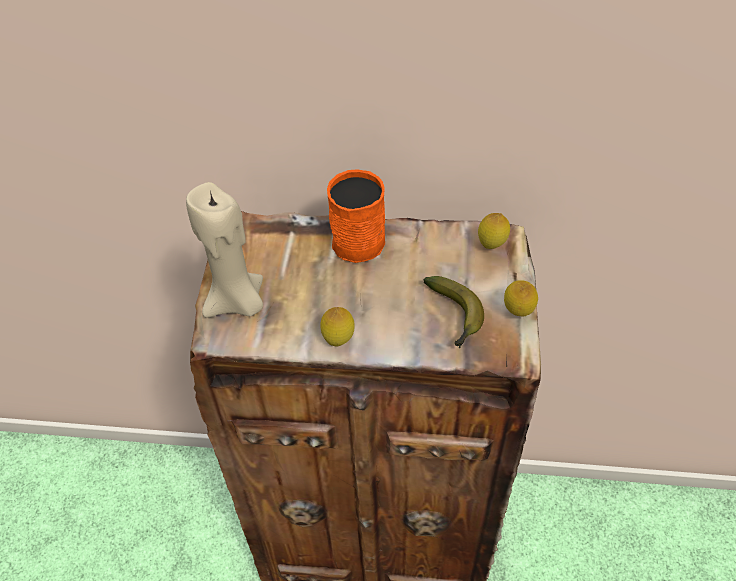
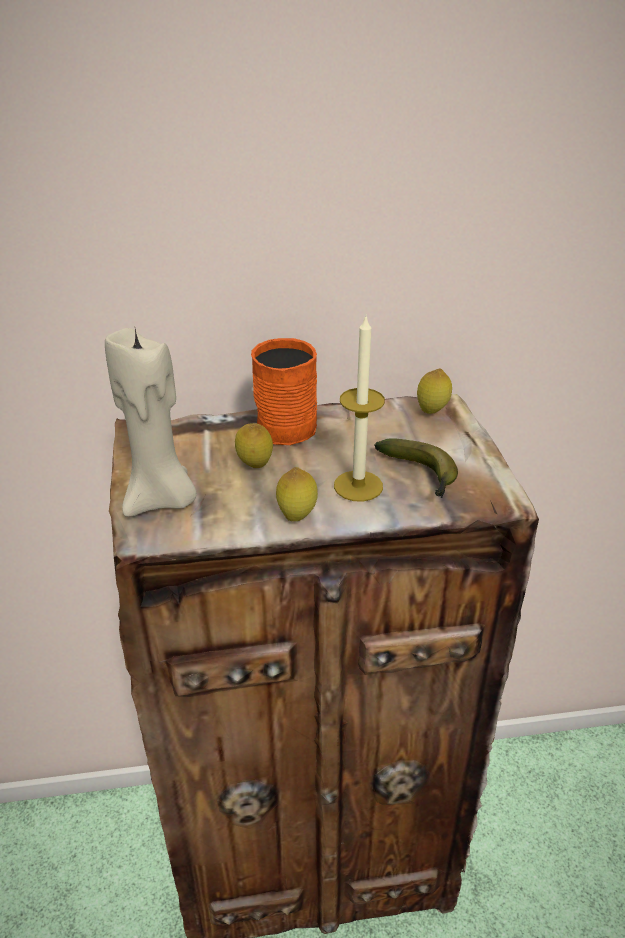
camera: 15 degrees left, 15 degrees down
lemon [504,280,538,316] -> lemon moved to [235,423,273,468]
none -> candle [334,317,385,502]

